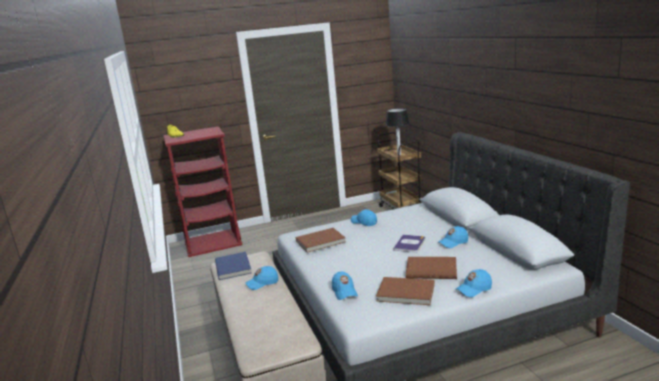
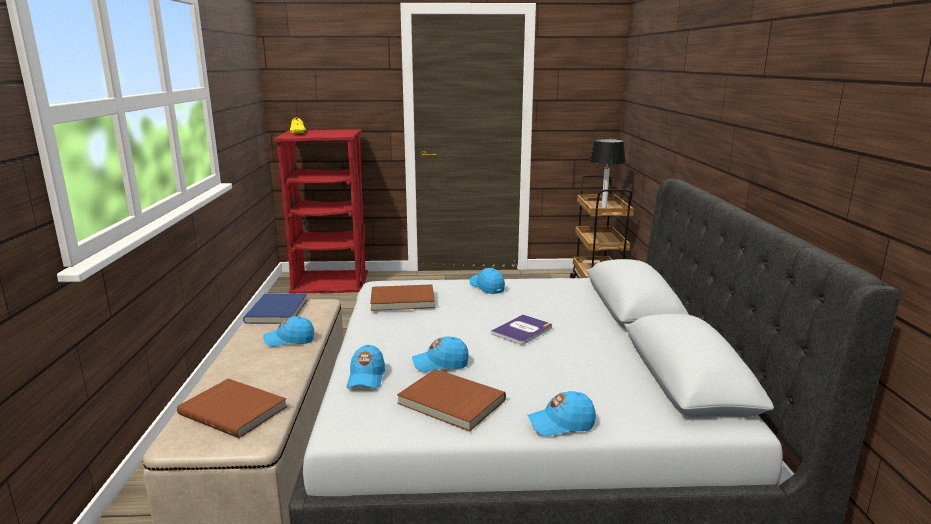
camera: 15 degrees right, 0 degrees up
brown book [406,257,457,279] -> brown book moved to [177,379,287,438]
blue cap [438,226,468,248] -> blue cap moved to [412,336,468,372]

